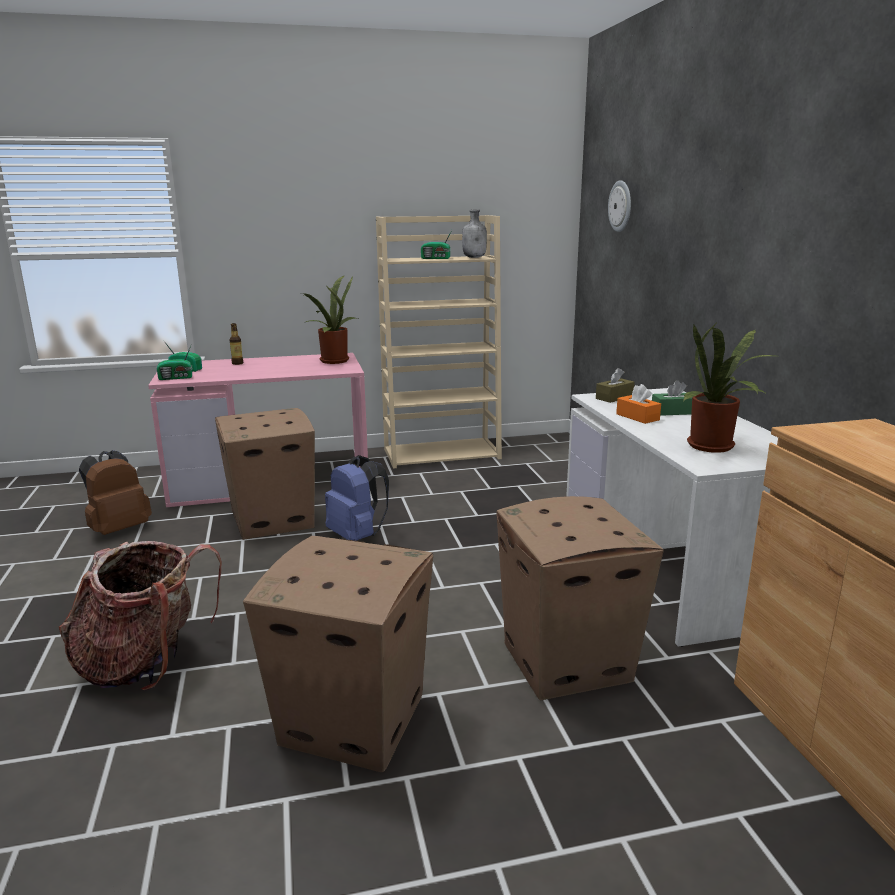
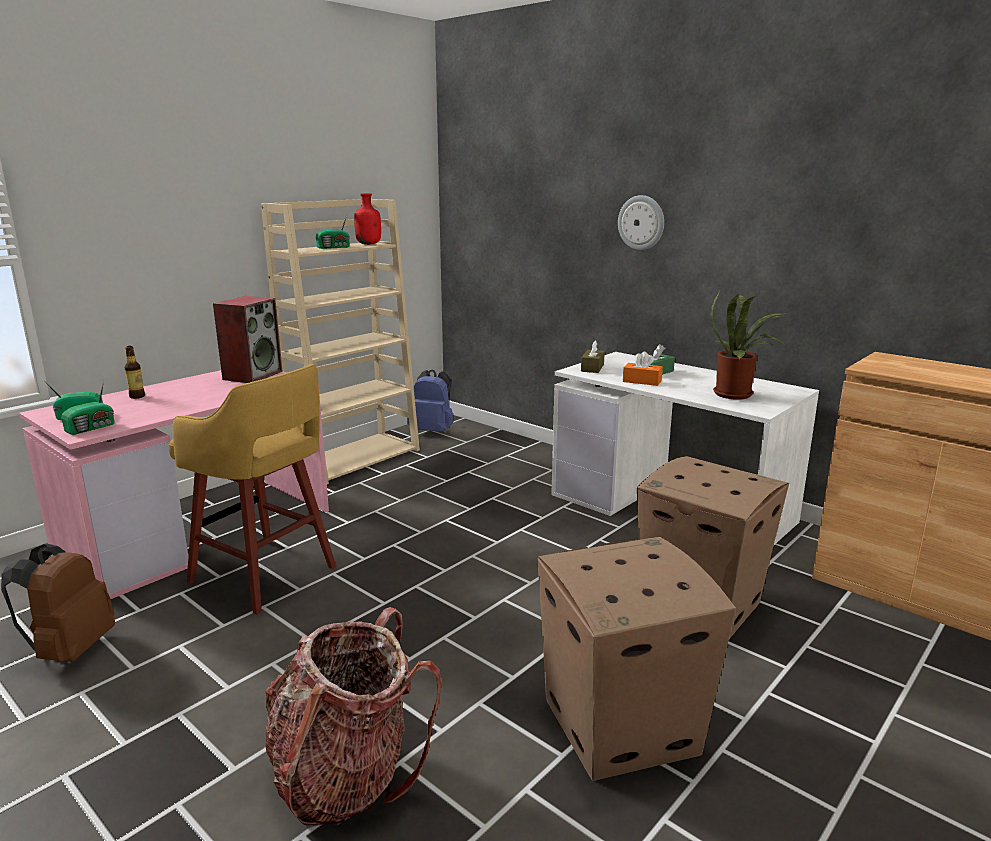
camera: 35 degrees left, 0 degrees up
cardboard box [215,408,315,540] -> yellow stool [168,364,336,615]
potted plant [298,275,358,364] -> speaker [213,296,283,383]
blue backpack [325,455,389,541] -> blue backpack moved to [407,369,453,432]
grey bottle [462,210,487,258] -> red bottle [354,193,381,245]
wall clock [608,180,631,232] -> wall clock moved to [618,195,664,250]

